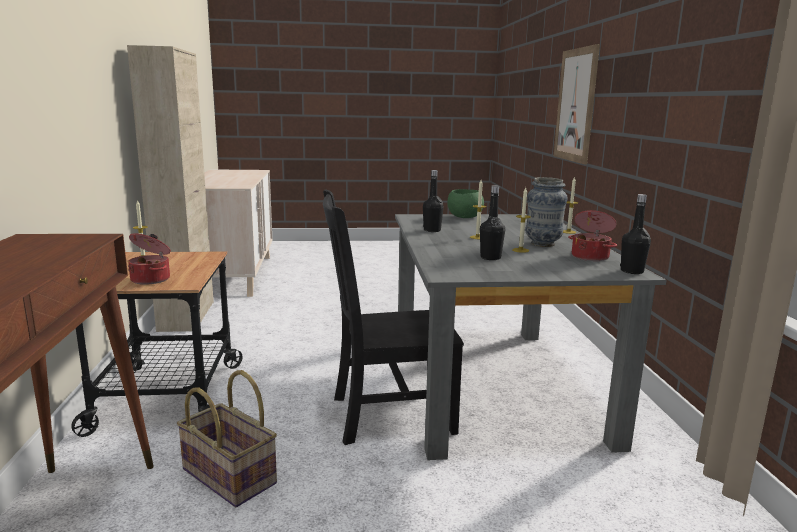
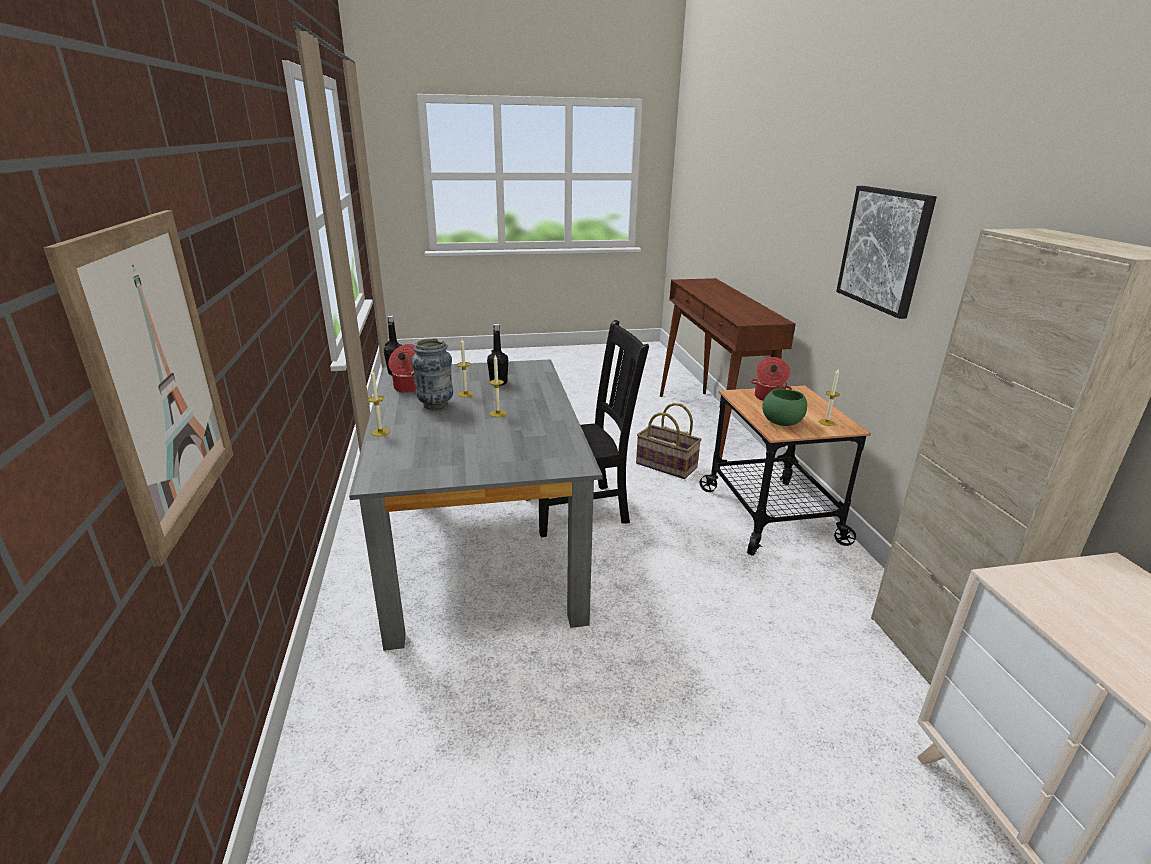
camera: 175 degrees right, 10 degrees up
black bottle [423,170,444,232] -> none
green bowl [447,189,484,218] -> green bowl moved to [762,388,807,426]
none -> picture [836,186,937,319]

